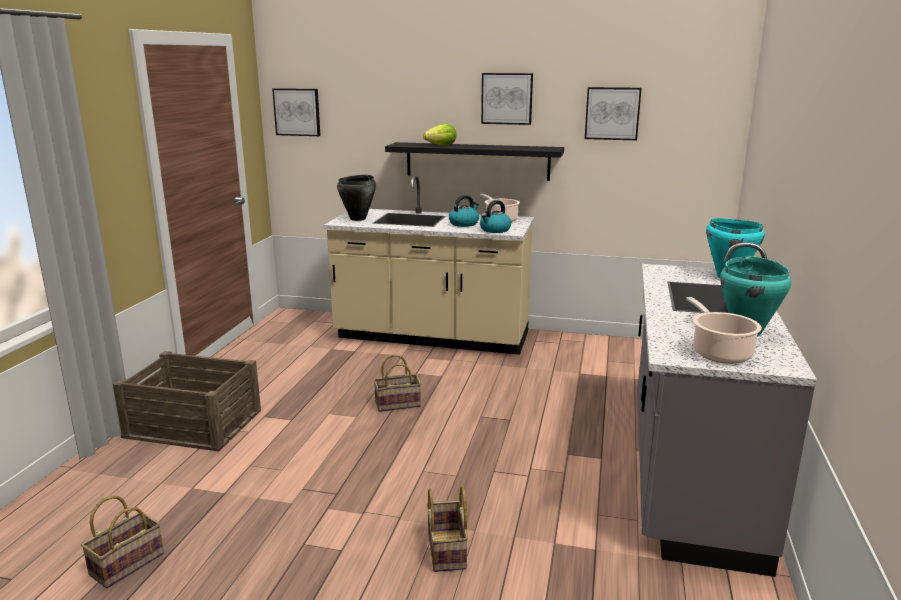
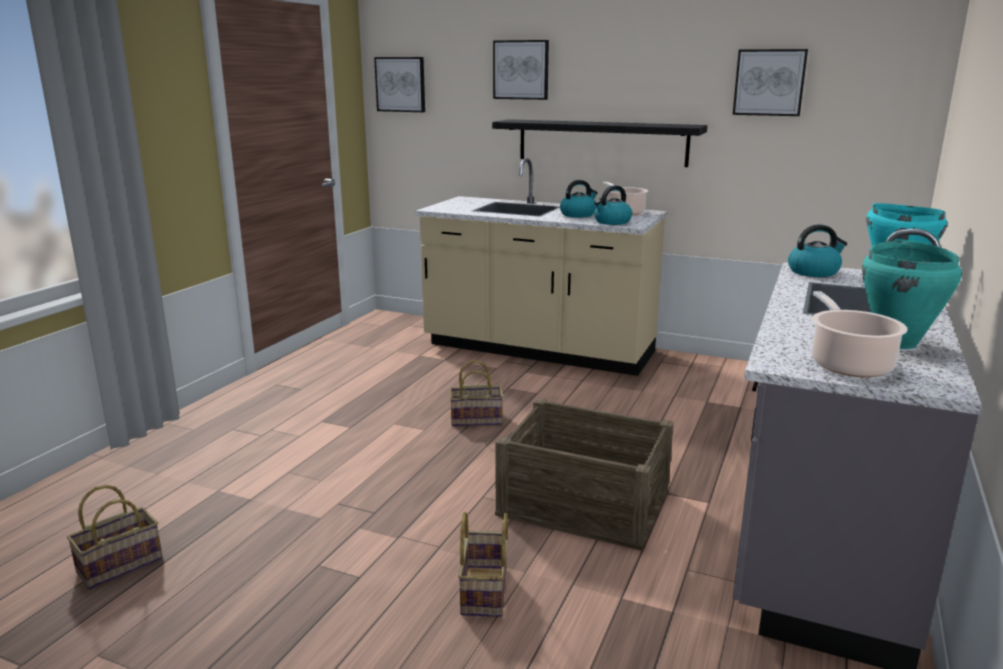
camera: 10 degrees right, 0 degrees up
crate [113,351,261,451] -> crate moved to [495,398,674,551]
black cooking pot [337,175,376,221] -> none
lettuce [423,124,456,146] -> none
picture [481,73,533,125] -> picture moved to [493,40,549,100]
none -> kettle [788,224,847,277]

